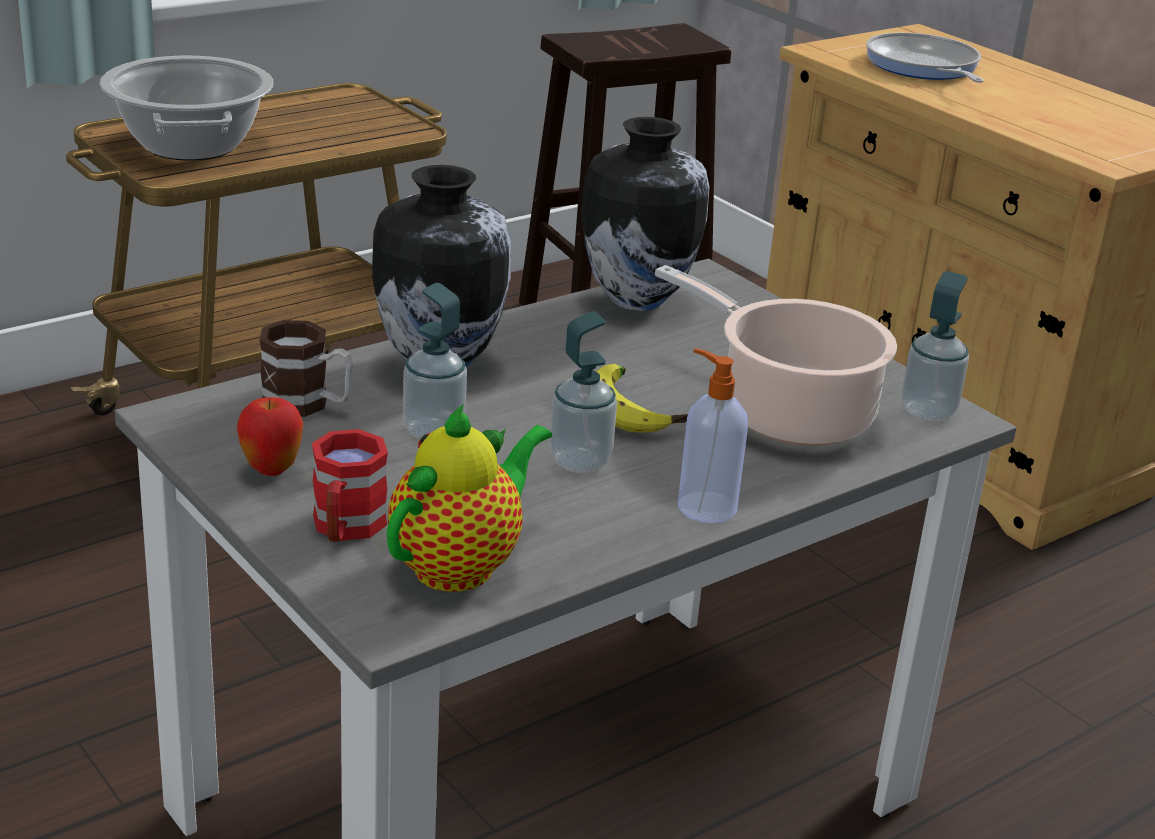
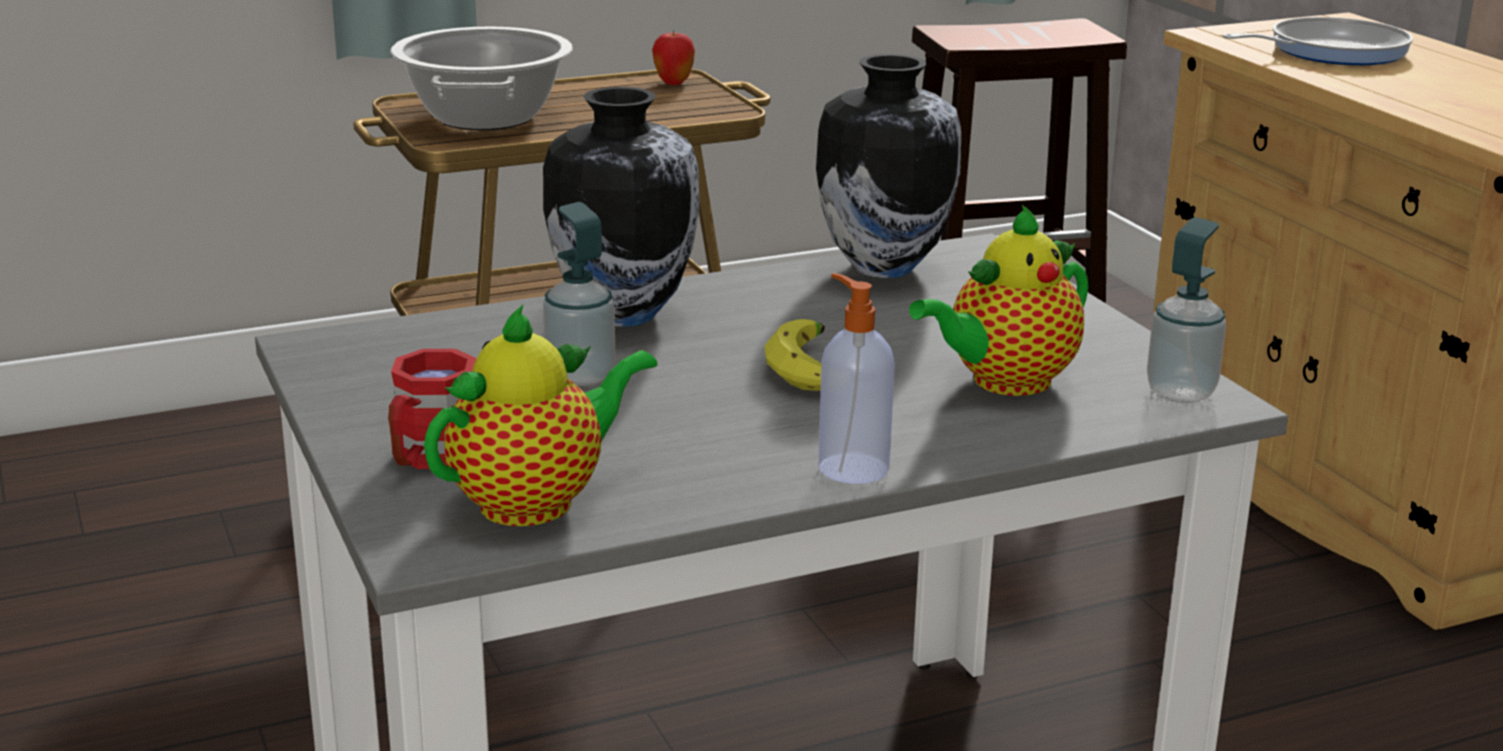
camera: 15 degrees right, 5 degrees down
apple [237,397,303,476] -> apple moved to [652,30,695,85]
mug [259,320,354,417] -> none
soap dispenser [549,311,617,473] -> none
cooking pot [655,265,897,445] -> teapot [909,205,1088,396]
frying pan [866,33,984,83] -> frying pan turned 75 degrees clockwise [1222,17,1413,65]

